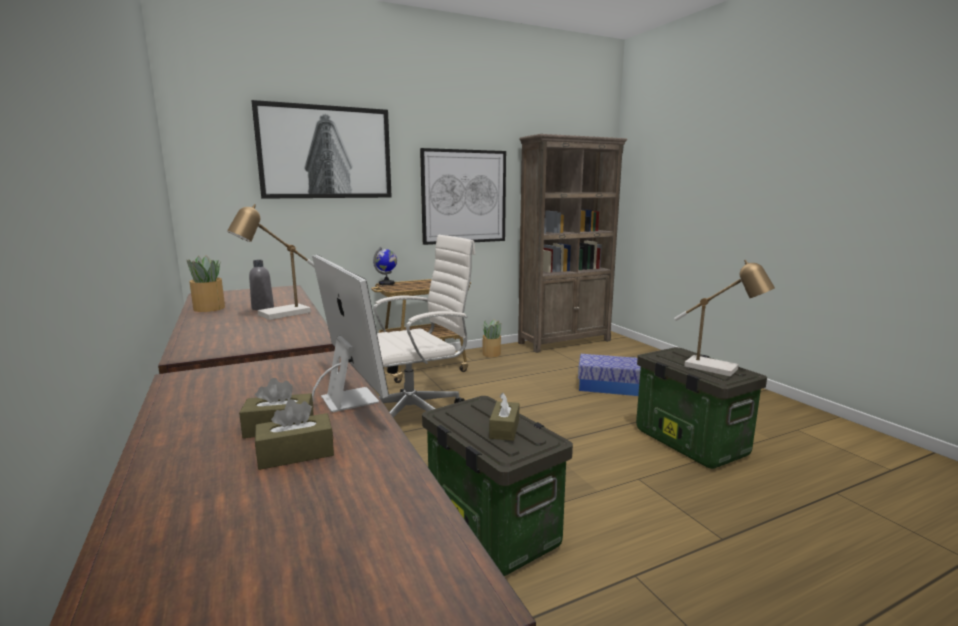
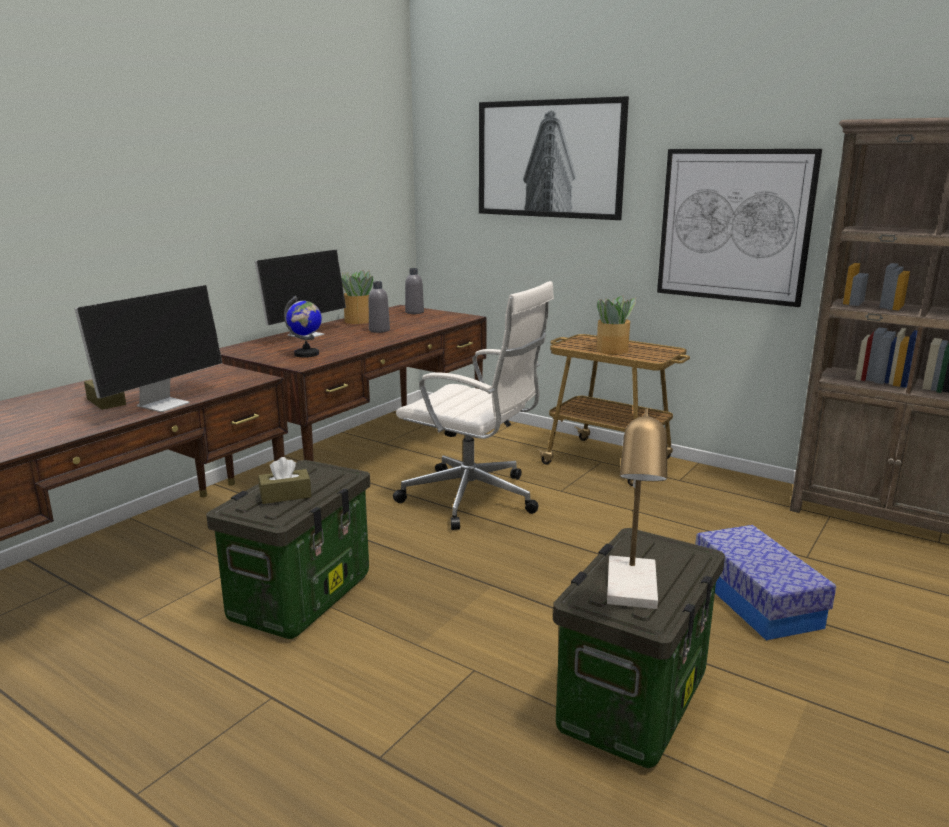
camera: 60 degrees right, 5 degrees up
table lamp [227,204,315,320] -> none
brown tissue box [255,399,334,470] -> none
globe [373,247,397,285] -> globe moved to [284,296,322,358]
potted plant [482,319,502,357] -> potted plant moved to [596,296,636,354]
none -> monitor [255,250,346,338]
none -> grey bottle [405,268,424,314]

